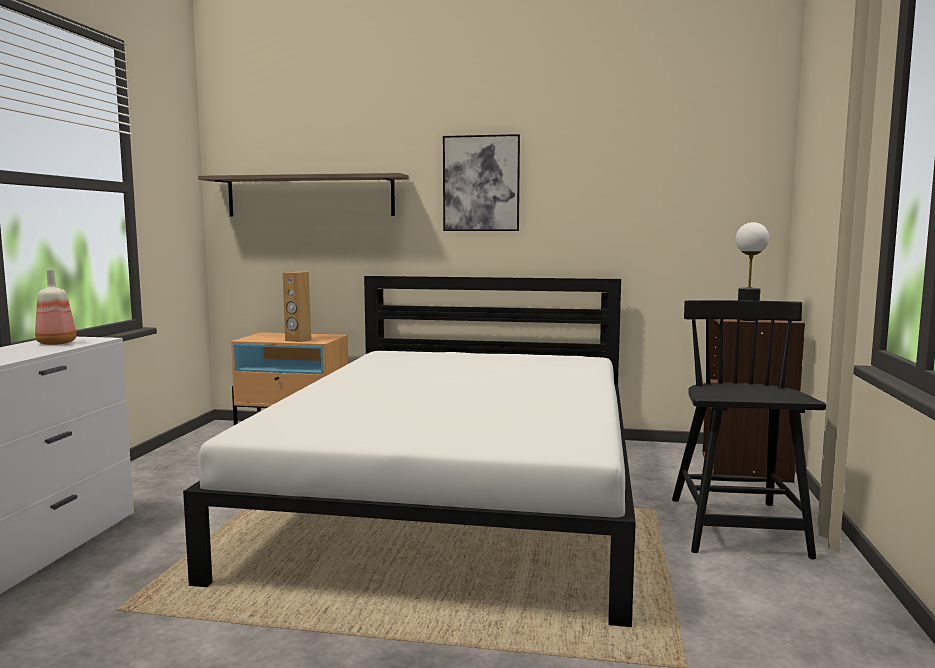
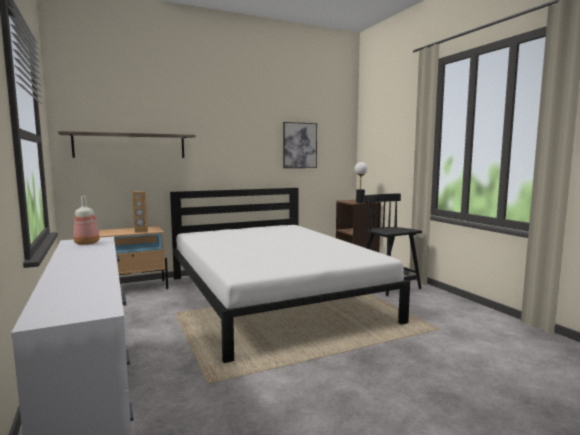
camera: 35 degrees left, 0 degrees up
picture [443,134,520,231] -> picture moved to [283,122,317,168]

